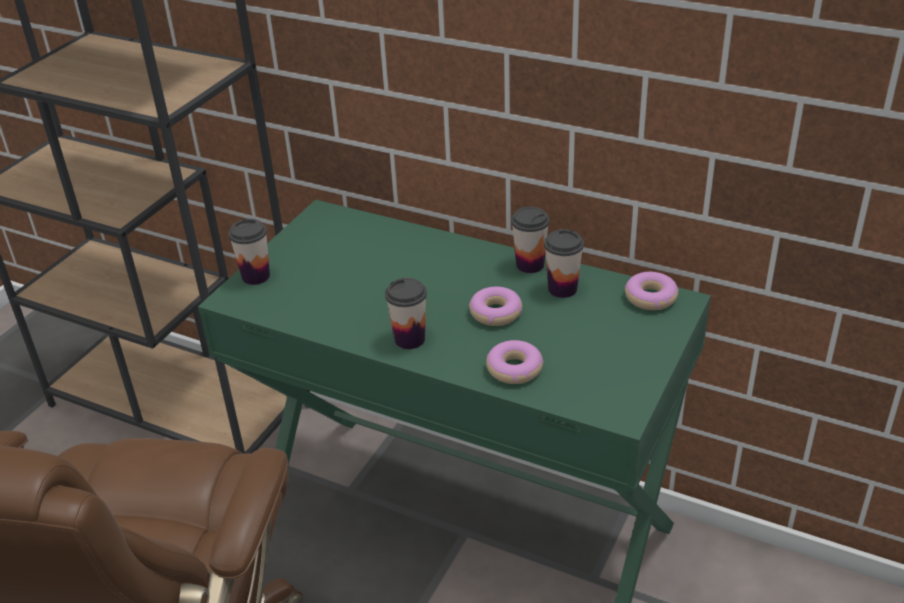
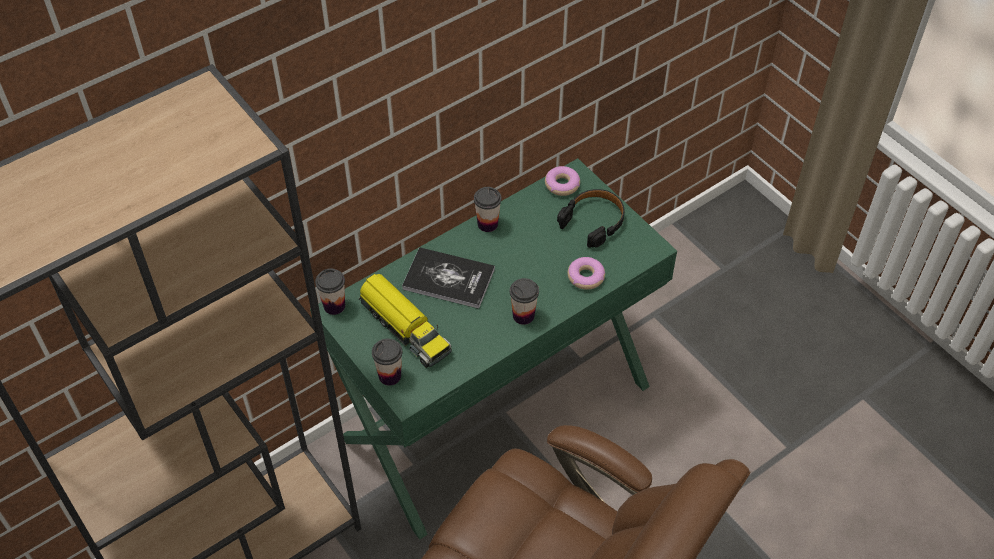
camera: 65 degrees left, 15 degrees up
donut [469,287,522,326] -> none
cup [544,229,584,298] -> cup moved to [315,268,345,315]
none -> toy truck [359,274,452,368]
none -> book [402,247,495,309]
none -> black headphones [557,189,624,248]

